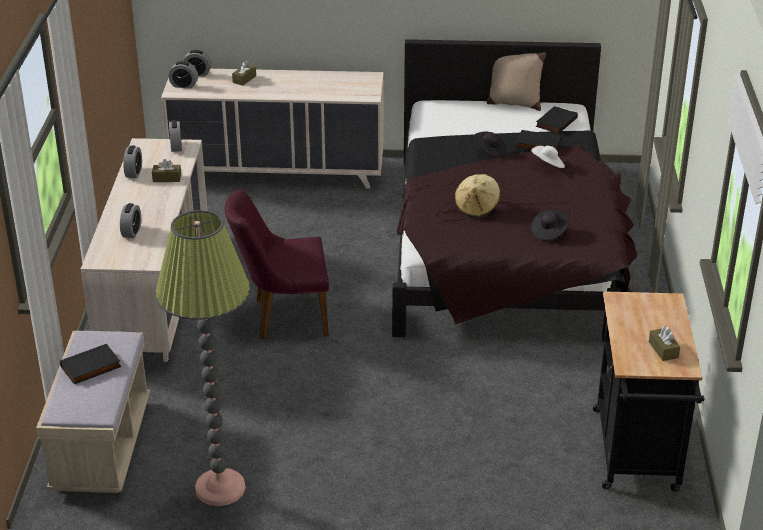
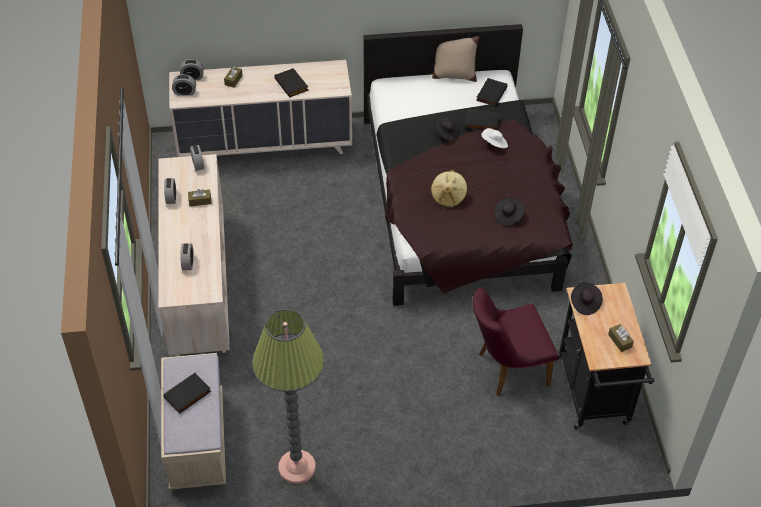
camera: 10 degrees left, 15 degrees up
purple chair [225,190,329,339] -> purple chair moved to [472,288,558,396]
none -> black book [274,68,308,97]
none -> black hat [571,282,603,315]

